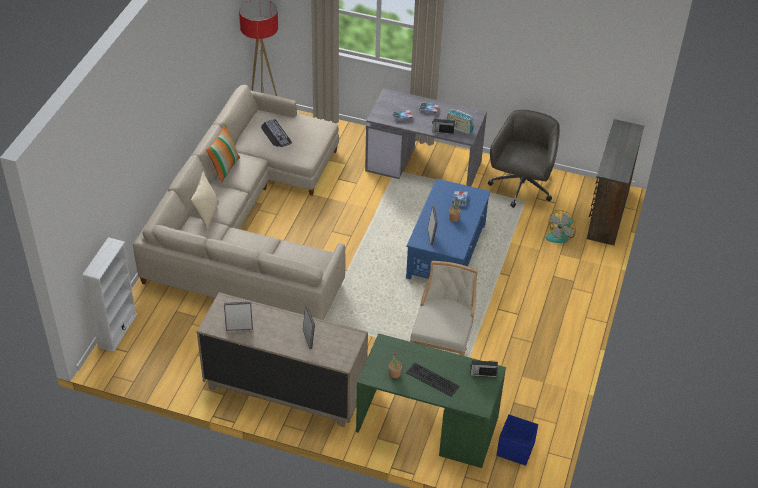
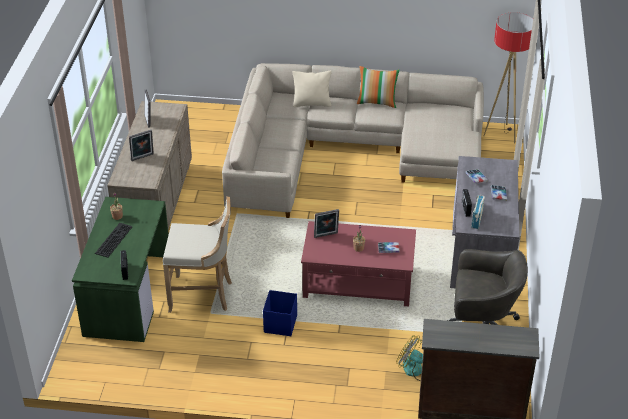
camera: 80 degrees right, 5 degrees down
white bookcase [82,237,138,352] -> none
keyboard [261,119,292,147] -> none
blue coffee table [406,178,491,279] -> red coffee table [301,221,416,306]
blue storage box [496,414,538,466] -> blue storage box moved to [263,290,297,336]

